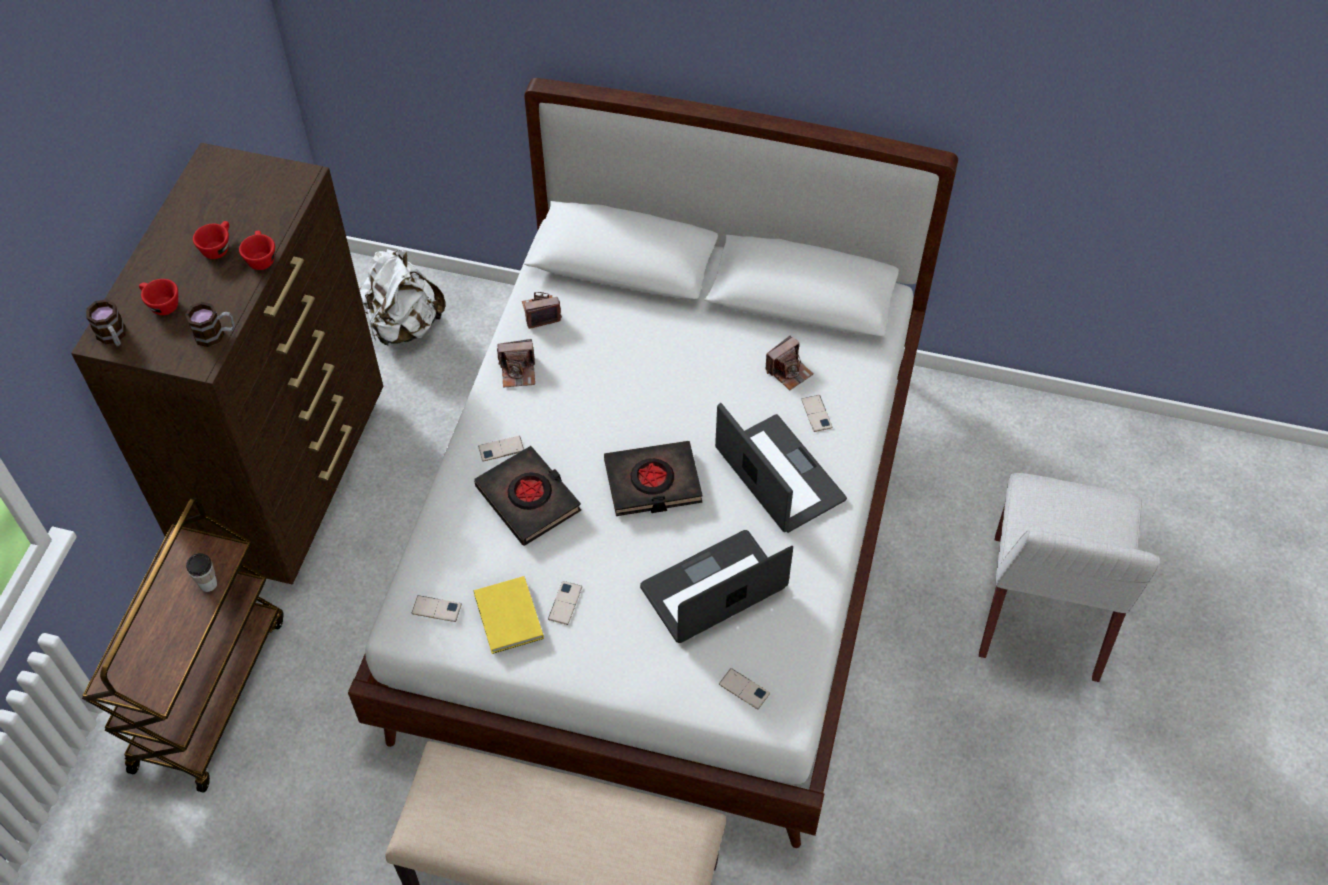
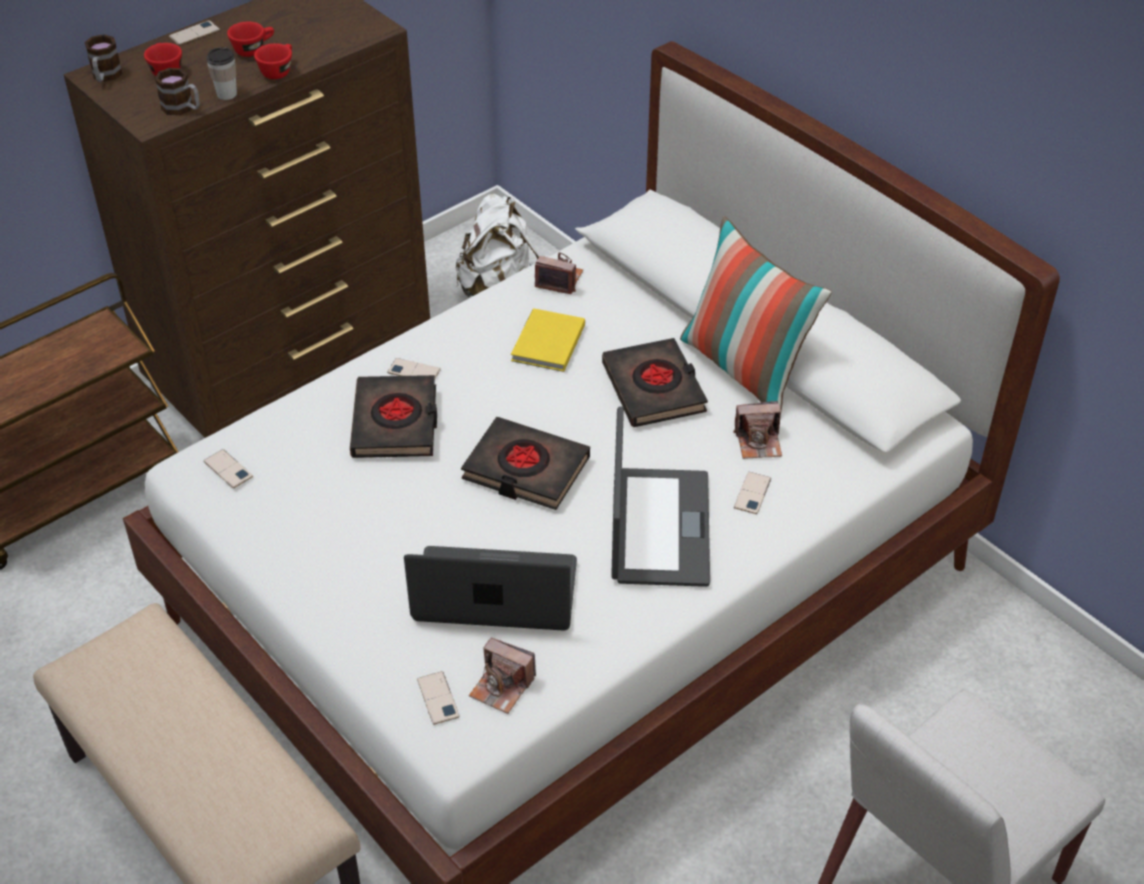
camera: 35 degrees right, 10 degrees down
cup [186,553,217,592] -> cup moved to [207,47,237,100]
yellow book [473,576,544,654] -> yellow book moved to [511,308,585,372]
camera [497,339,535,388] -> camera moved to [469,638,536,714]
phone [548,581,582,625] -> phone moved to [169,20,220,45]
none -> black book [602,338,708,427]
none -> pillow [680,216,832,411]

